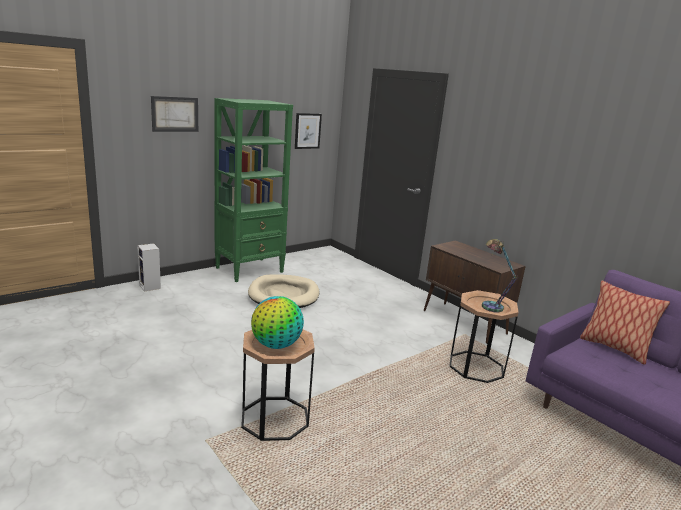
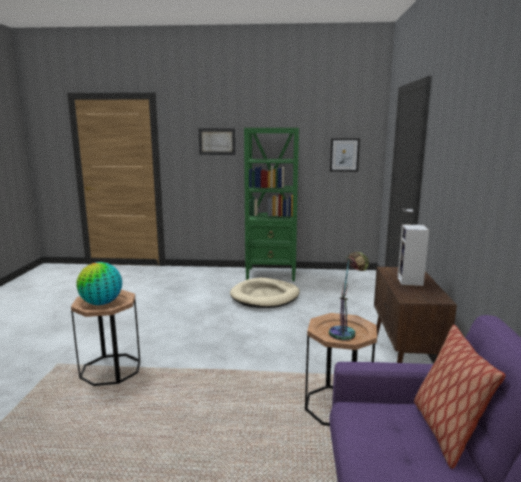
camera: 45 degrees right, 5 degrees down
speaker [137,243,161,292] -> speaker moved to [397,224,429,286]

